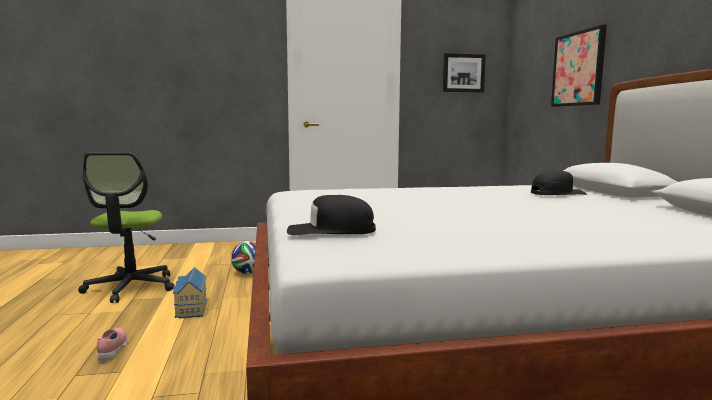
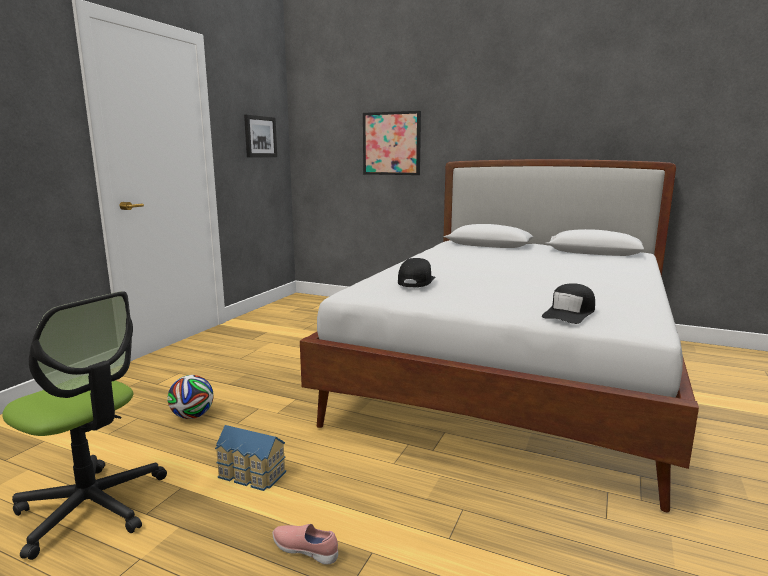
camera: 55 degrees left, 5 degrees up
black cap [531,170,587,195] -> black cap moved to [398,258,436,287]

